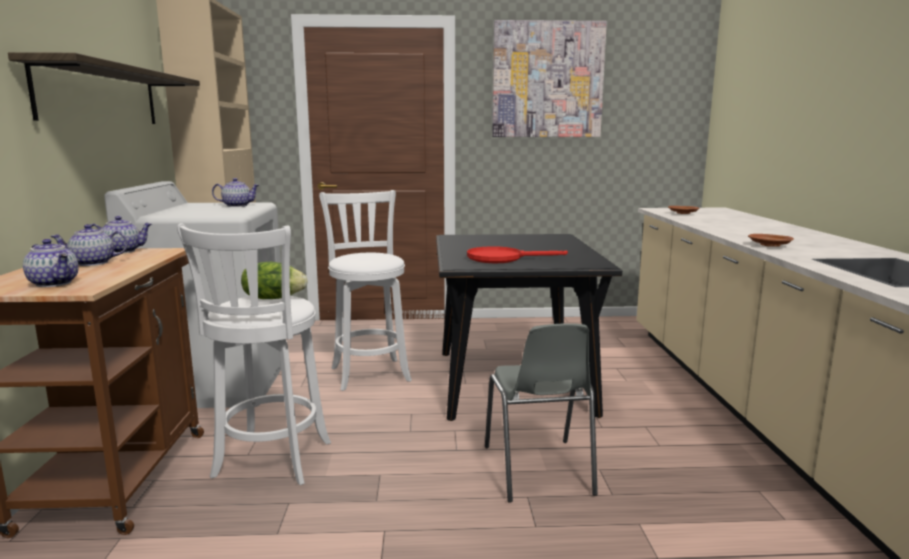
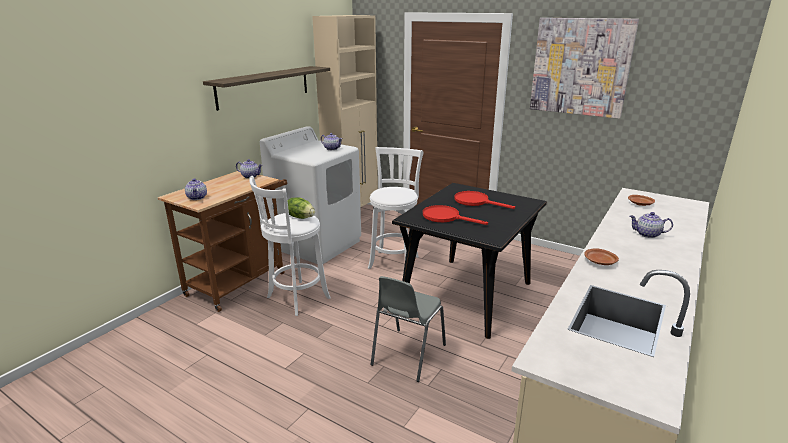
camera: 35 degrees right, 10 degrees up
teapot [50,224,128,266] -> teapot moved to [630,212,673,238]
none -> red frying pan [454,191,515,209]

